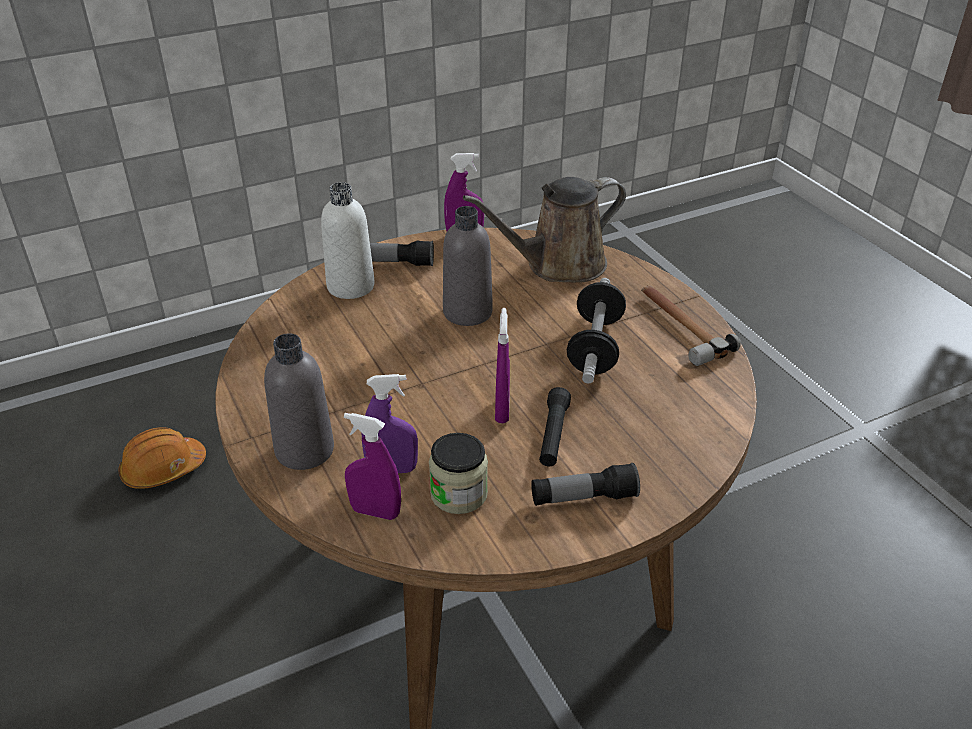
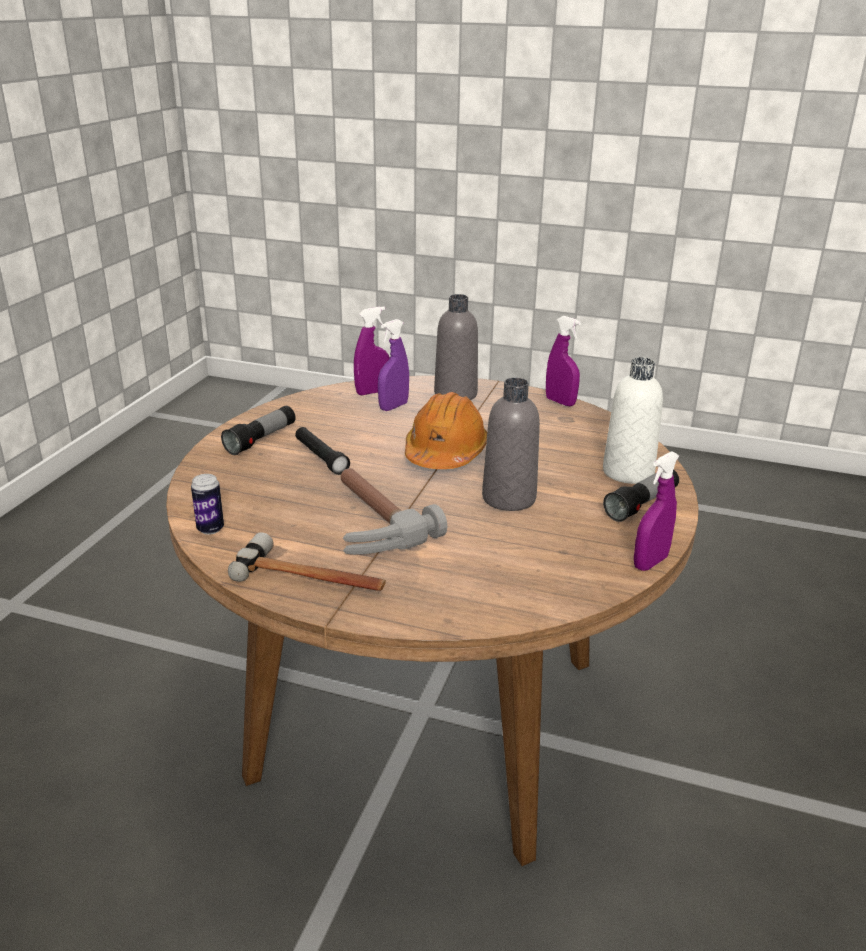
camera: 135 degrees right, 10 degrees down
orange hard hat [119,427,206,489] -> orange hard hat moved to [405,392,487,469]
jar [429,433,488,514] -> none
brown watering can [463,177,626,283] -> none
purple spray bottle [495,308,510,423] -> purple spray bottle moved to [546,316,581,406]
dumbbell [567,278,626,383] -> hammer [340,468,447,555]
none -> can [191,474,224,535]

